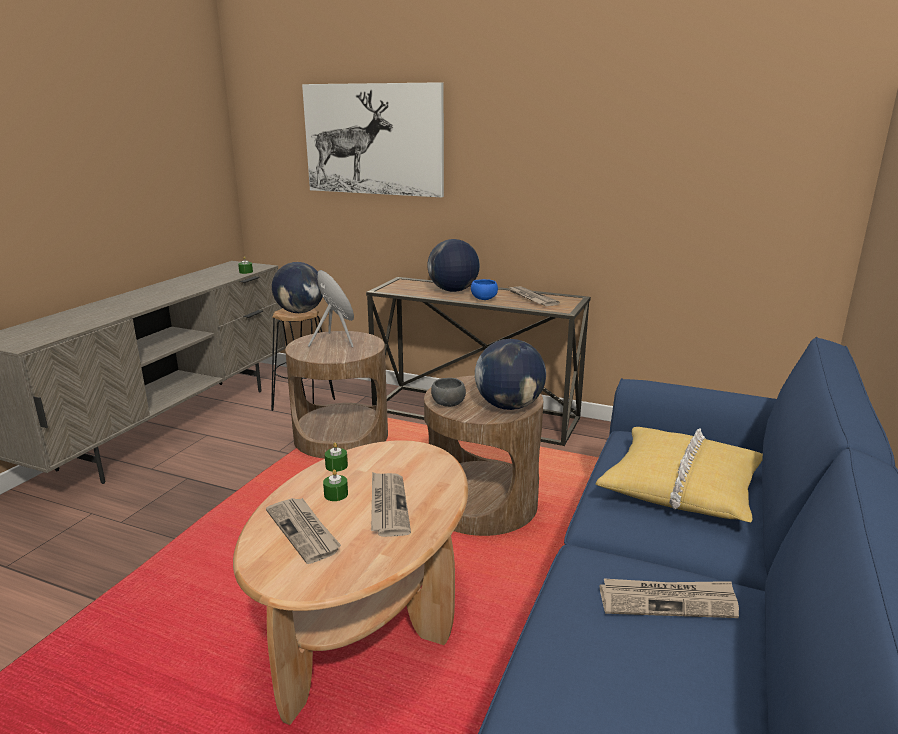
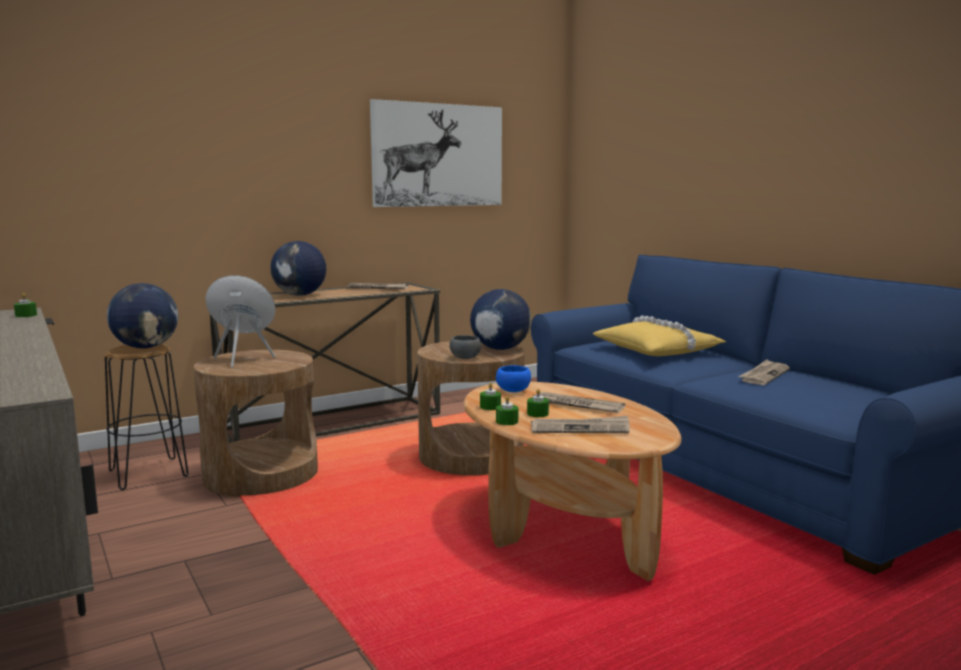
camera: 55 degrees left, 10 degrees down
picture [302,82,444,197] -> picture moved to [370,99,502,207]
blue bowl [471,279,498,300] -> blue bowl moved to [496,365,531,392]
none -> green candle [496,396,518,425]

